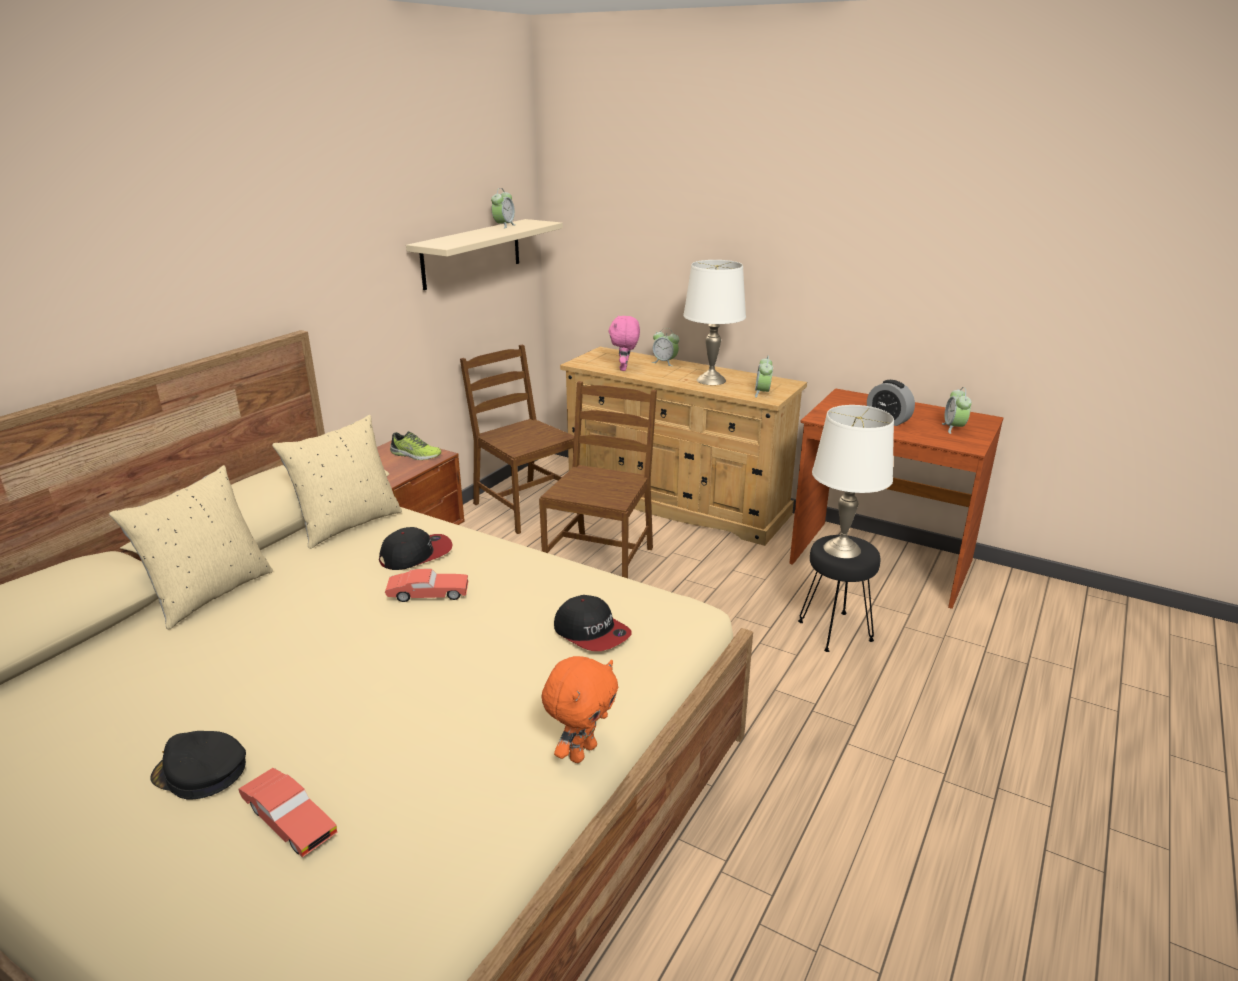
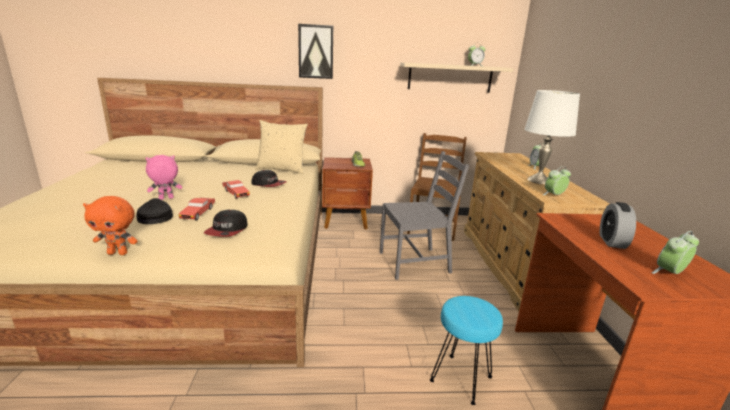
camera: 55 degrees right, 5 degrees down
beige pillow [109,465,273,629] -> none
black cap [150,731,246,799] -> black cap moved to [136,198,173,224]
red toy car [238,768,337,857] -> red toy car moved to [178,198,215,220]
brown chair [539,381,657,578] -> grey chair [380,151,469,280]
pink plush toy [609,315,640,371] -> pink plush toy moved to [145,155,182,200]
black stool [798,535,880,652] -> turquoise stool [430,296,503,405]
white table lamp [812,405,894,558] -> none
none -> picture [298,24,333,79]

